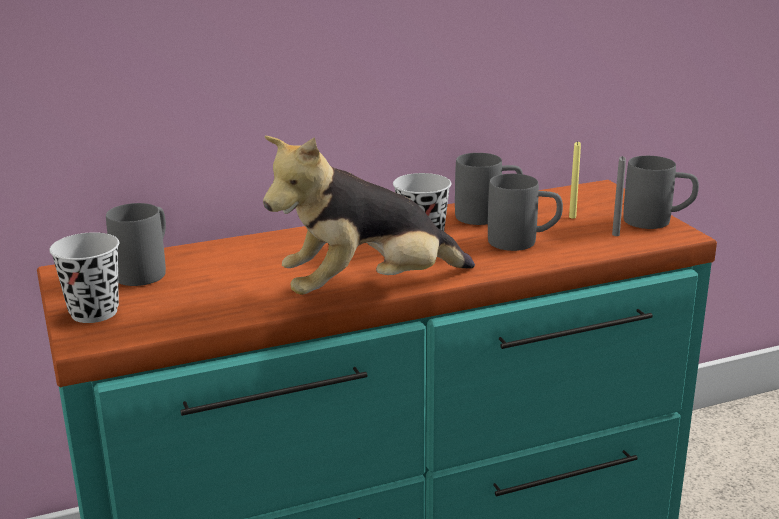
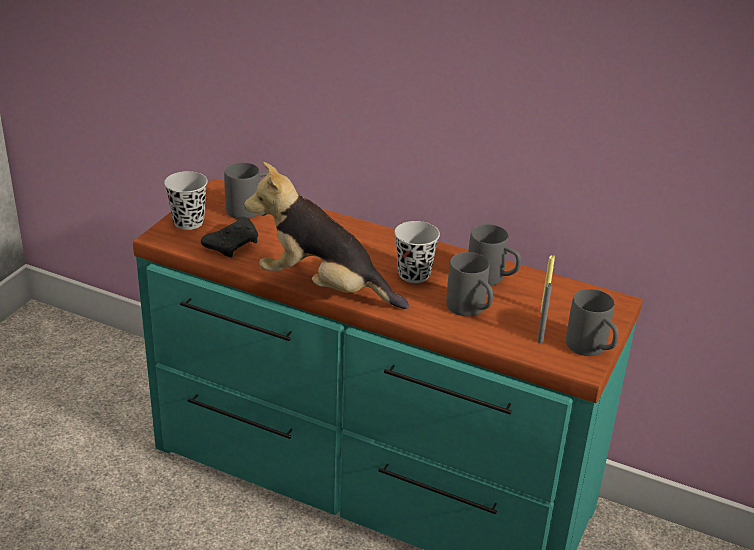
camera: 45 degrees right, 10 degrees up
none -> black game controller [201,216,258,257]

